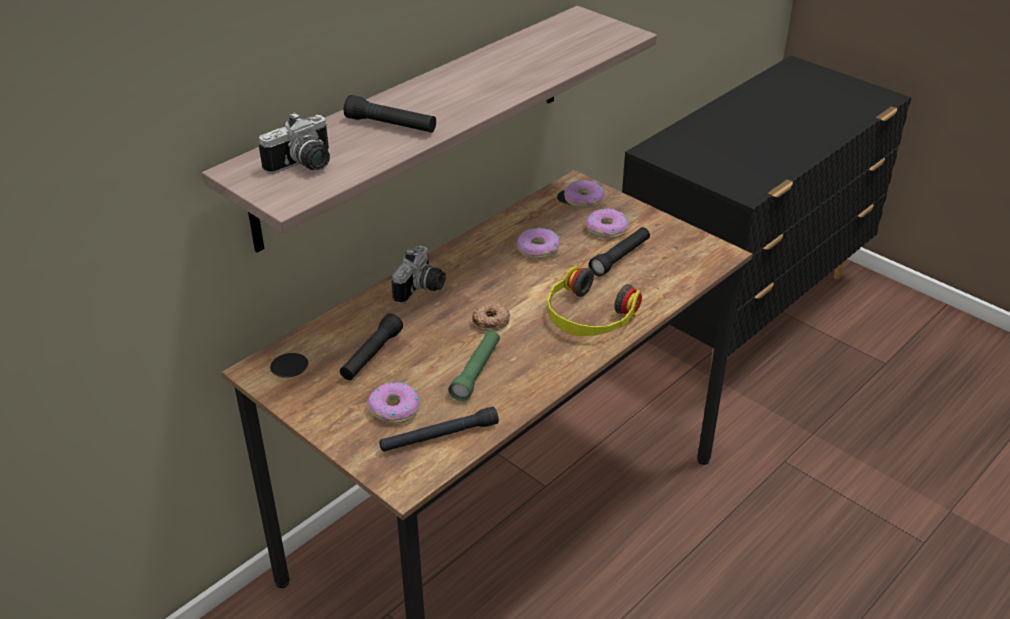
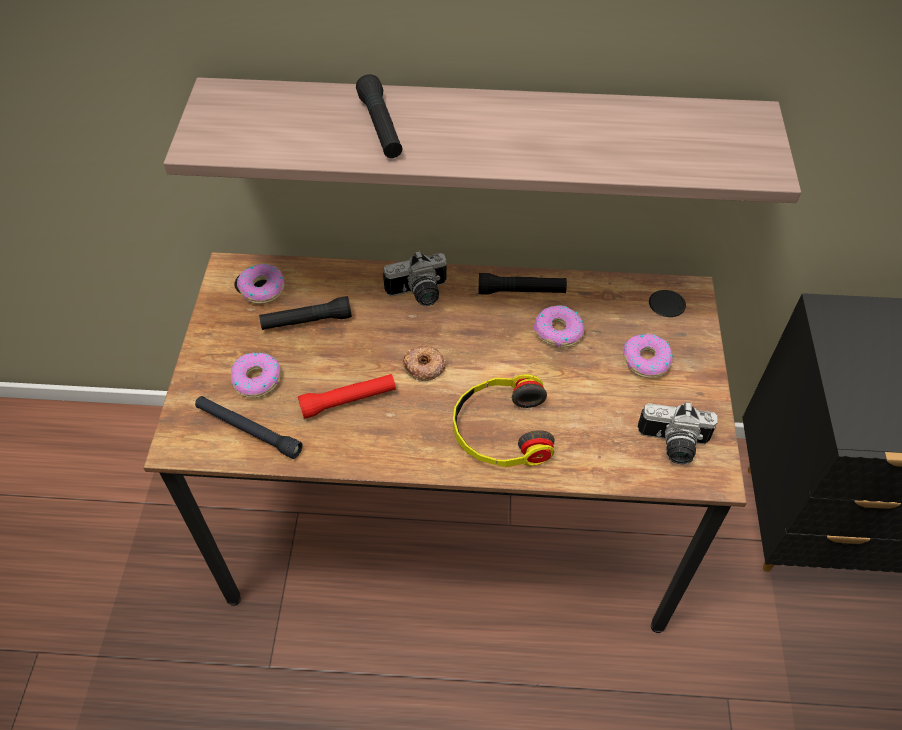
camera: 50 degrees right, 15 degrees up
camera [259,112,330,174] -> camera moved to [638,402,718,464]
green flashlight [448,330,500,401] -> red flashlight [298,374,396,419]
donut [564,179,605,208] -> donut moved to [237,264,285,304]
black flashlight [589,227,650,276] -> black flashlight moved to [479,273,567,295]

